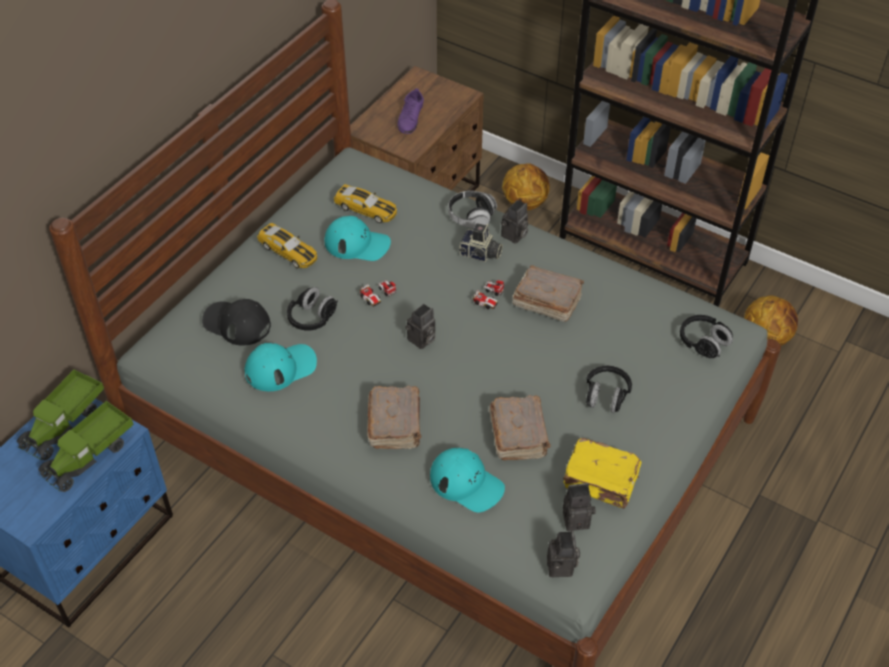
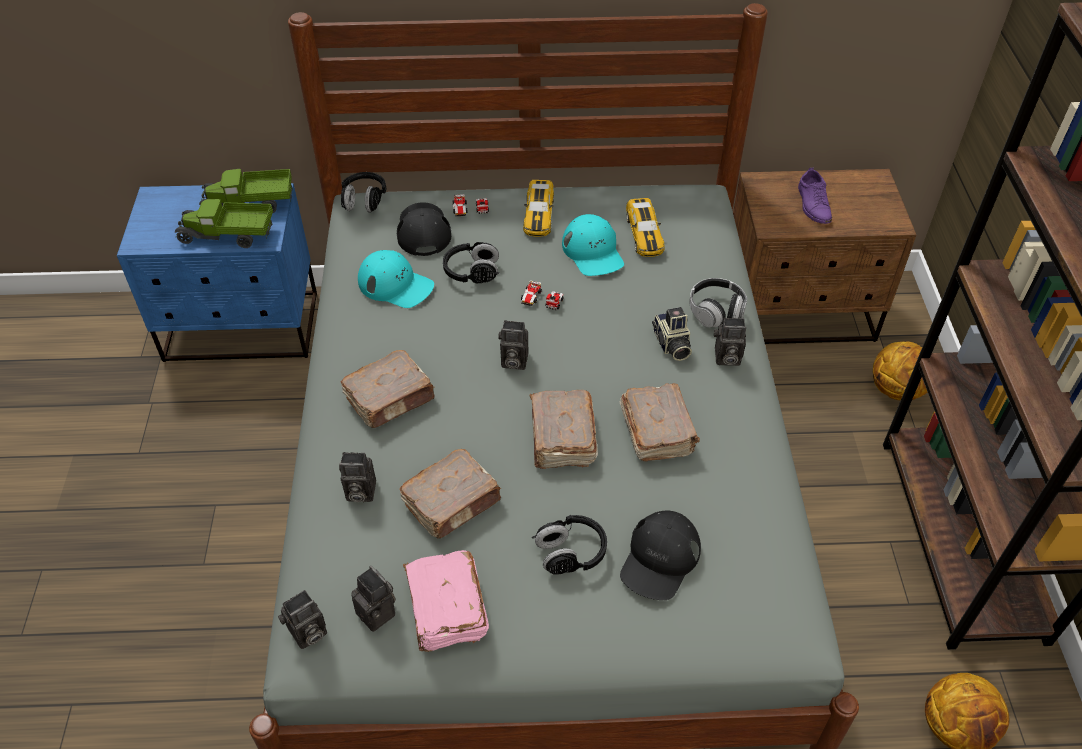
camera: 55 degrees right, 0 degrees up
purple shoe [398,88,424,134] -> purple shoe turned 75 degrees counterclockwise [798,168,832,224]
turquoise cap [430,448,505,513] -> camera [339,452,376,502]
toy car [473,280,505,310] -> toy car moved to [453,194,489,216]
yellow book [563,438,641,509] -> pink book [403,550,489,652]
black headphones [680,315,733,358] -> black headphones moved to [341,172,386,213]
none -> brown book [530,390,598,469]
none -> black cap [620,511,701,600]

